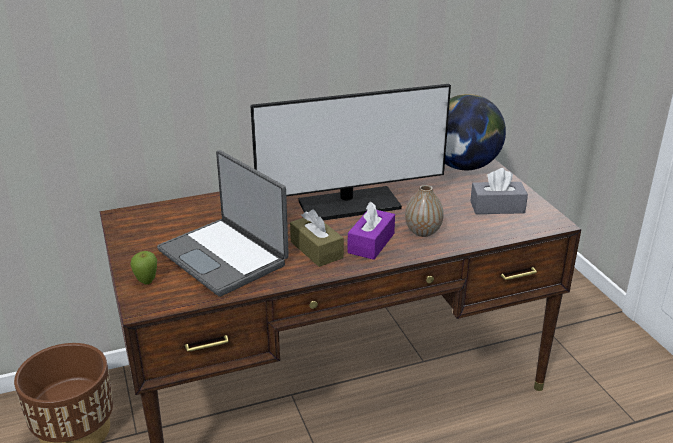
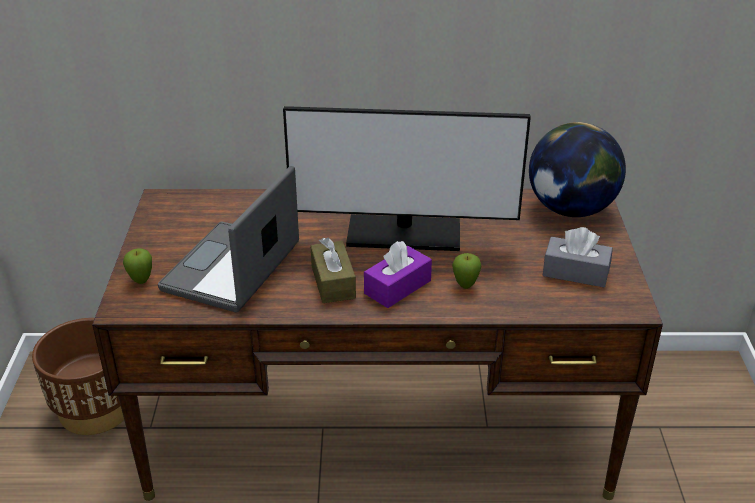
camera: 20 degrees right, 5 degrees up
laptop [157,150,289,297] -> laptop turned 45 degrees clockwise [158,166,299,312]
vase [405,185,444,237] -> apple [452,253,481,289]

